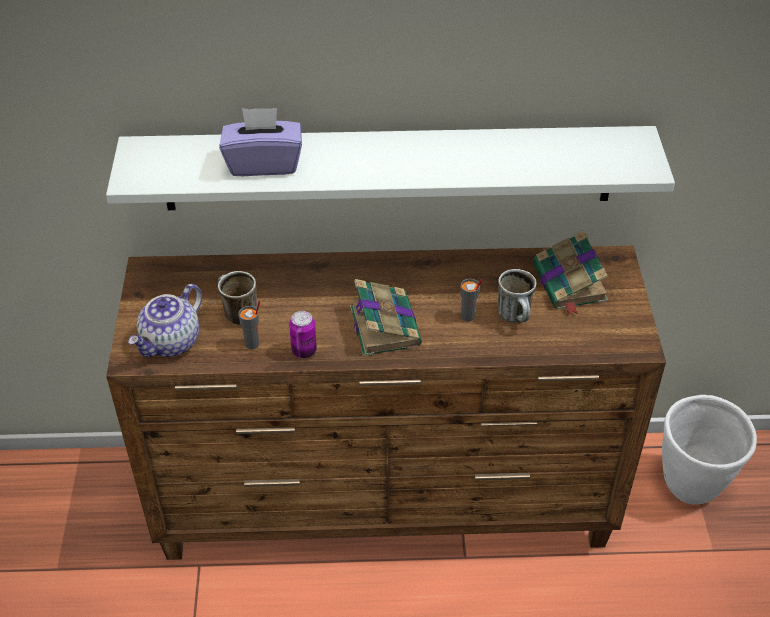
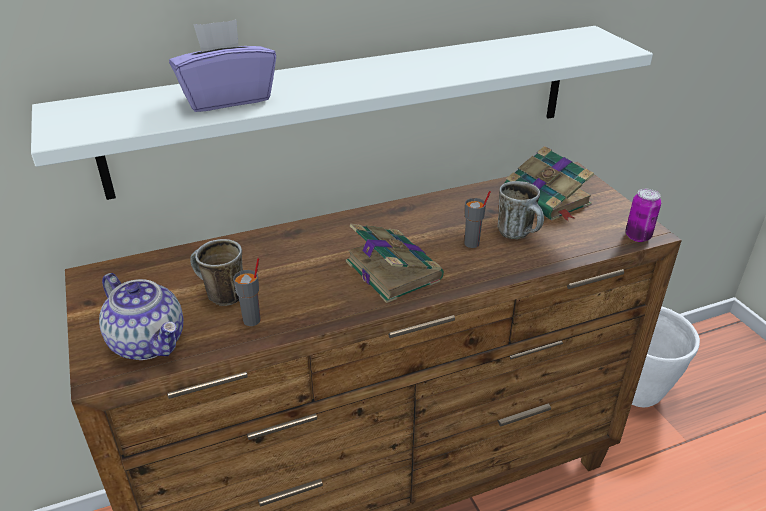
camera: 20 degrees left, 10 degrees down
teapot [128,284,202,357] -> teapot turned 60 degrees counterclockwise [99,273,183,360]
can [289,311,317,358] -> can moved to [625,189,661,242]

